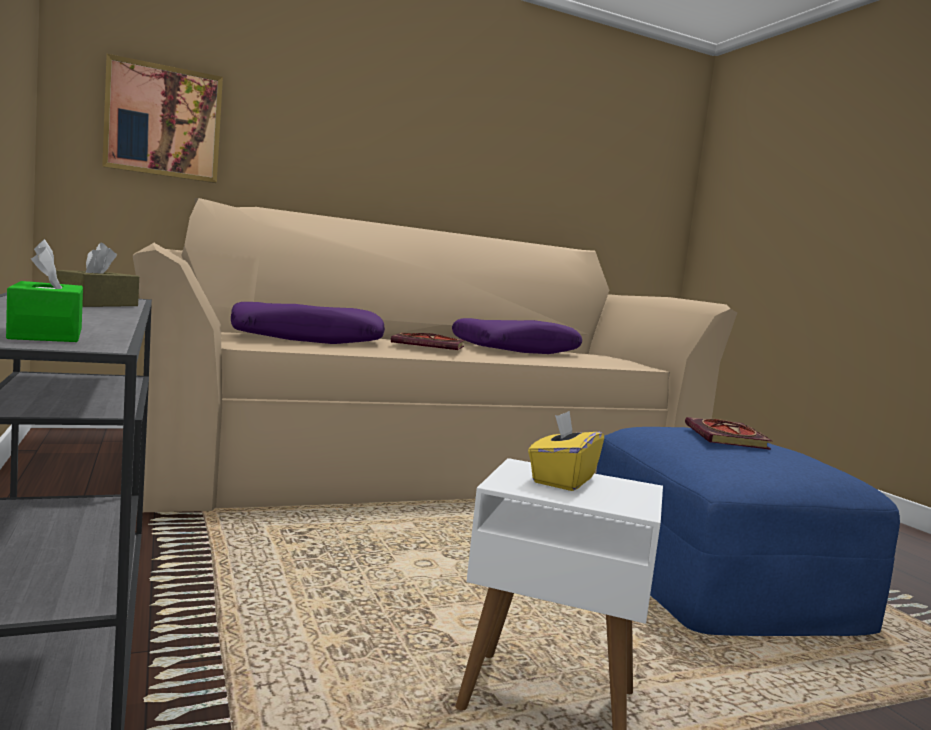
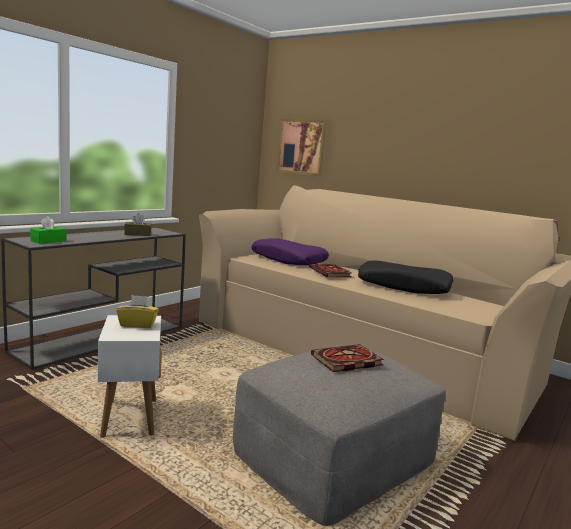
camera: 60 degrees right, 5 degrees up
purple pillow [452,318,582,354] -> black pillow [358,260,453,294]
blue ottoman [596,427,900,636] -> grey ottoman [233,344,446,526]

